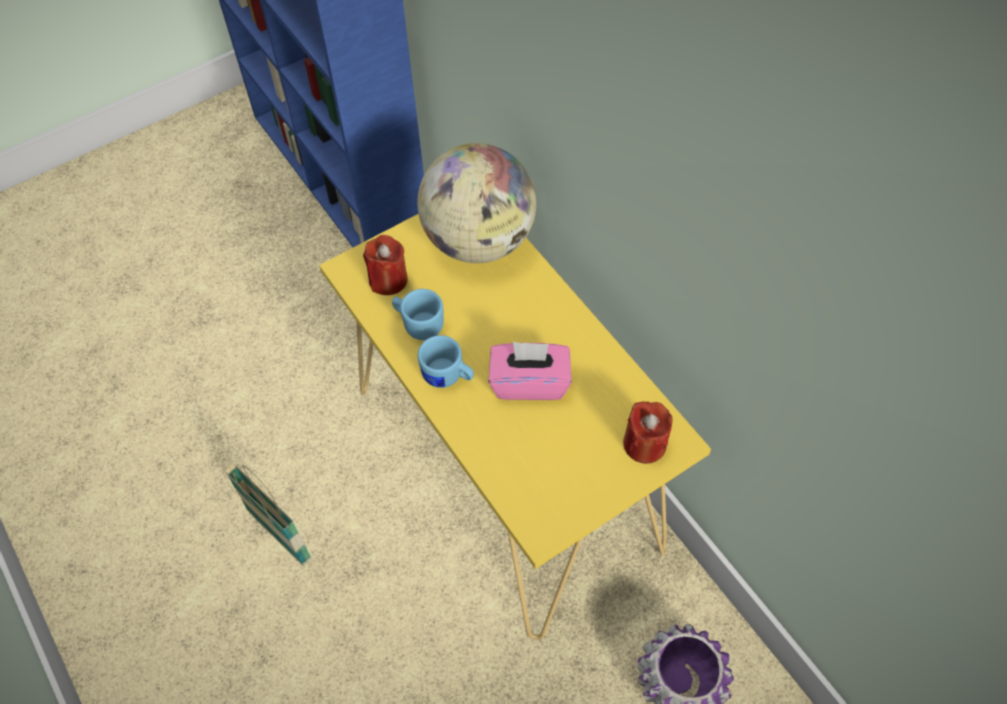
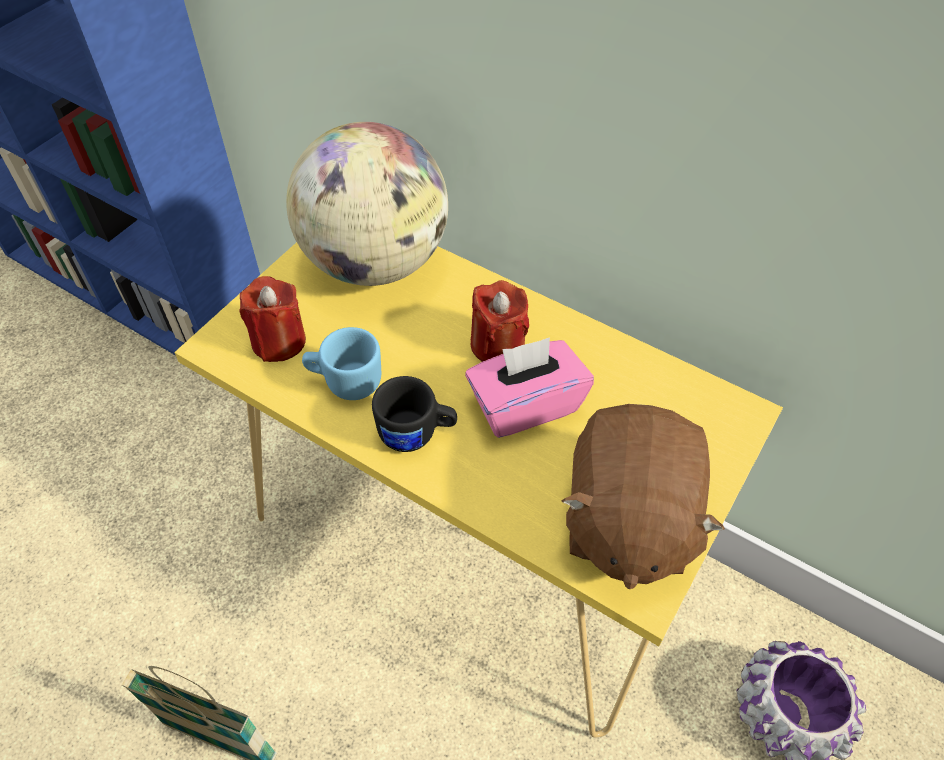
camera: 25 degrees left, 5 degrees down
blue mug [418,335,474,388] -> black mug [372,376,457,452]
red candle [623,402,672,464] -> red candle moved to [471,280,529,362]
none -> brown plush toy [561,404,725,589]

